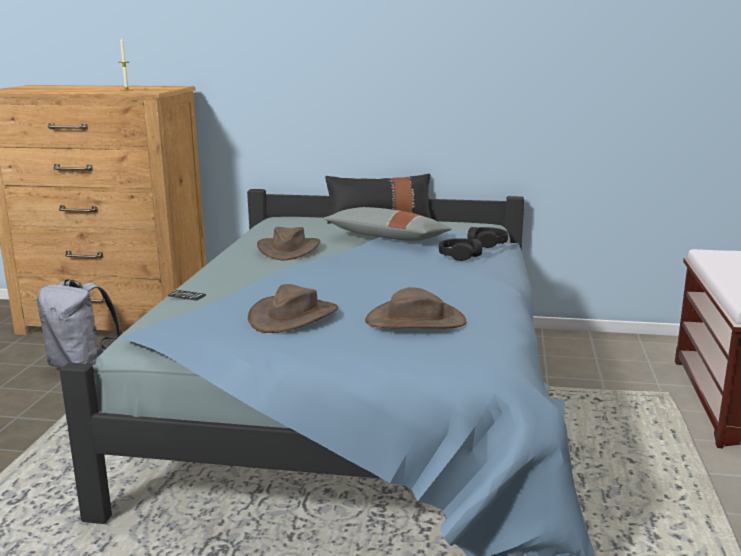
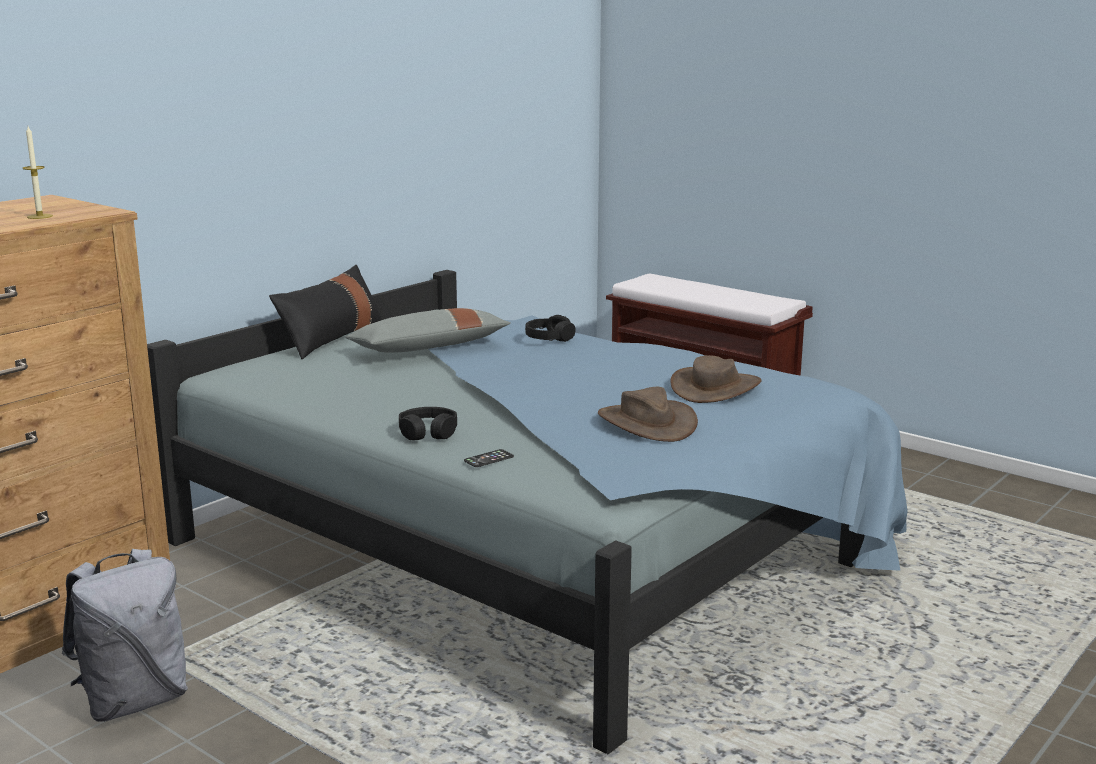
camera: 60 degrees left, 0 degrees up
brown hat [257,227,320,260] -> none
black headphones [467,227,508,248] -> black headphones moved to [399,407,457,440]

